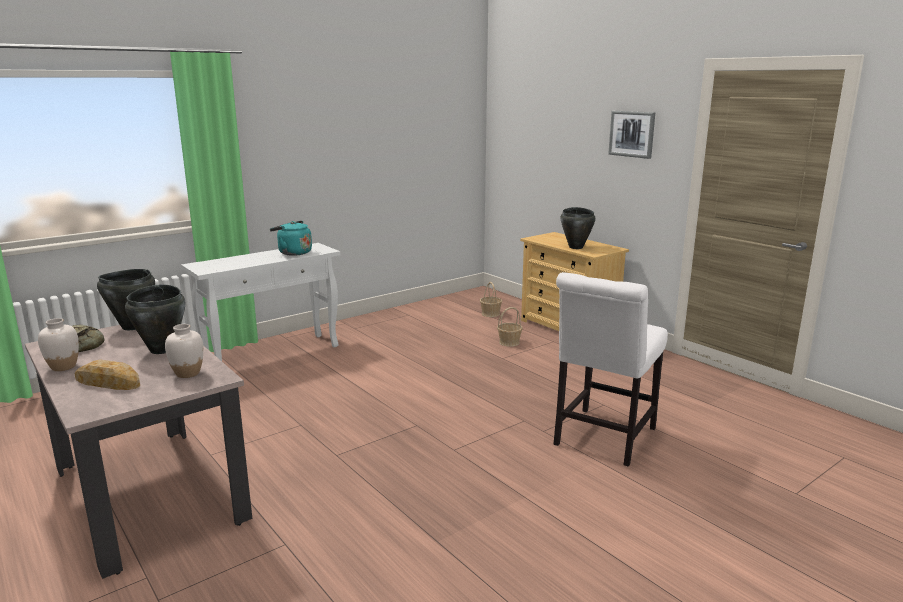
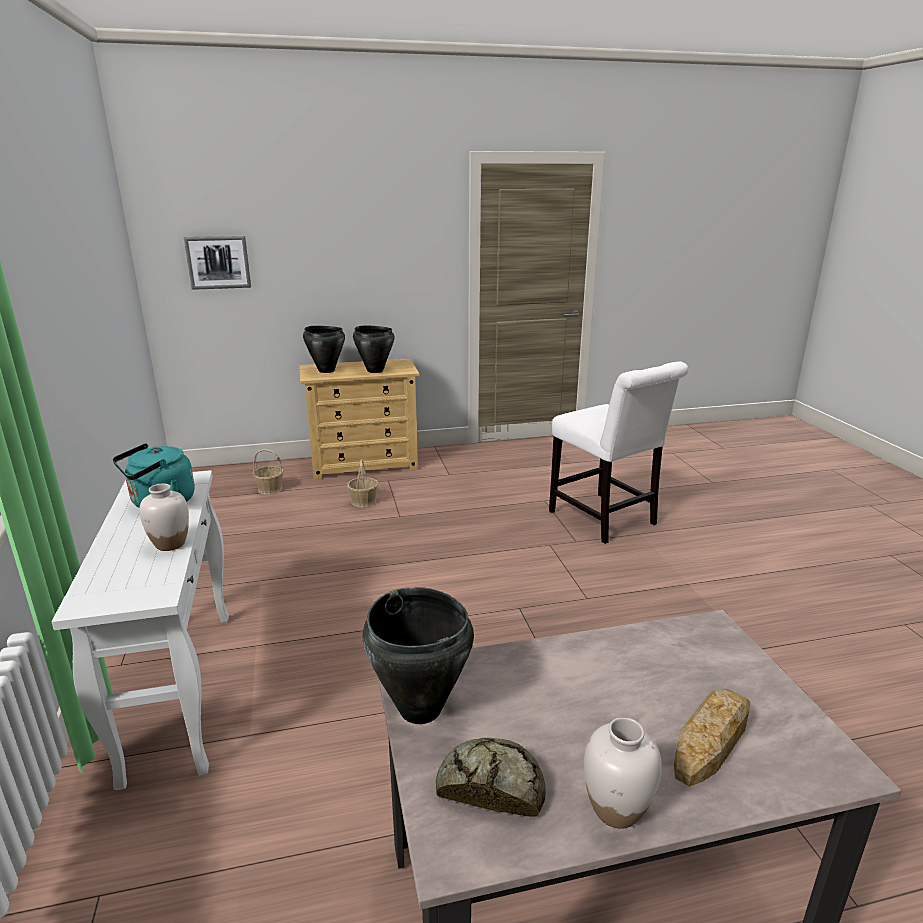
camera: 65 degrees left, 5 degrees up
black cooking pot [125,285,185,354] -> black cooking pot moved to [303,326,345,373]
white vase [165,324,203,378] -> white vase moved to [139,483,189,551]
picture [608,111,655,159] -> picture moved to [184,236,251,290]

